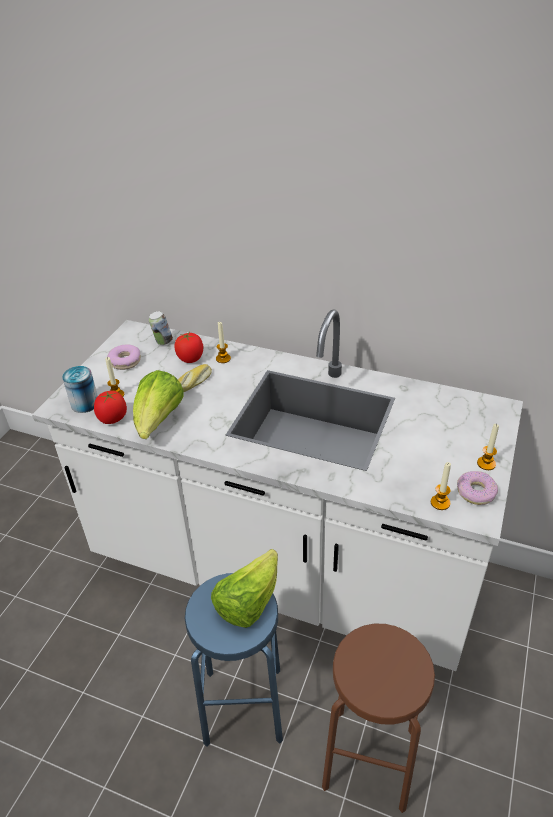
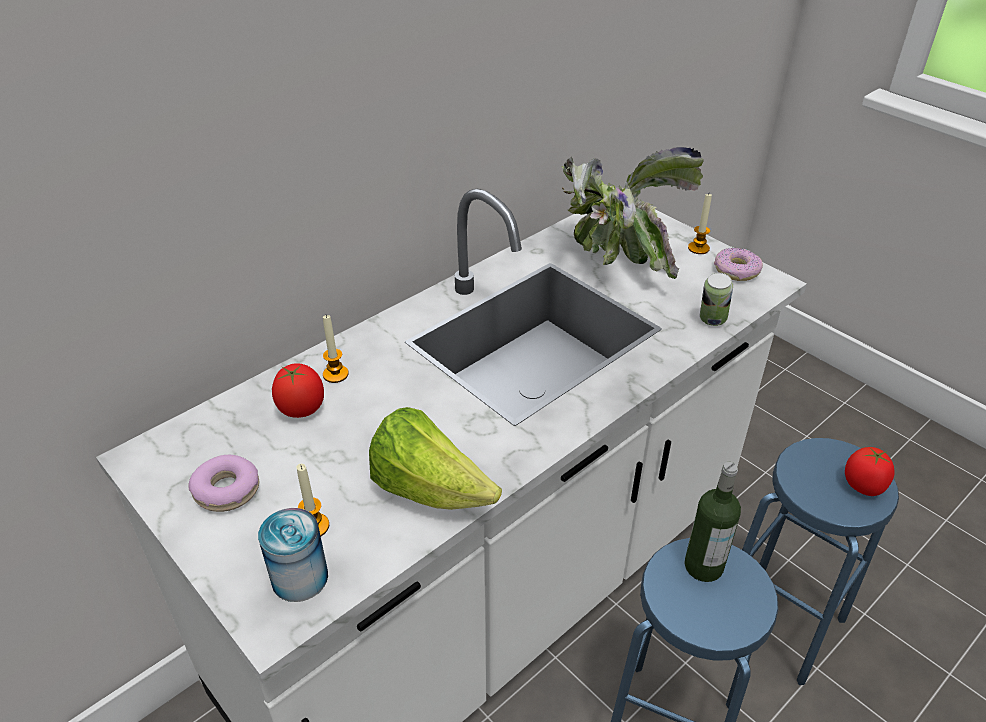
camera: 65 degrees left, 0 degrees up
tomato [94,391,127,424] -> tomato moved to [845,447,895,496]
can [149,311,173,345] -> can moved to [700,273,733,326]
bread [178,364,212,392] -> none
lettuce [211,549,278,628] -> bottle [684,462,741,582]
brown stool [322,624,435,813] -> blue stool [742,438,899,685]
candle [431,462,451,510] -> none
none -> potted plant [562,147,704,279]

